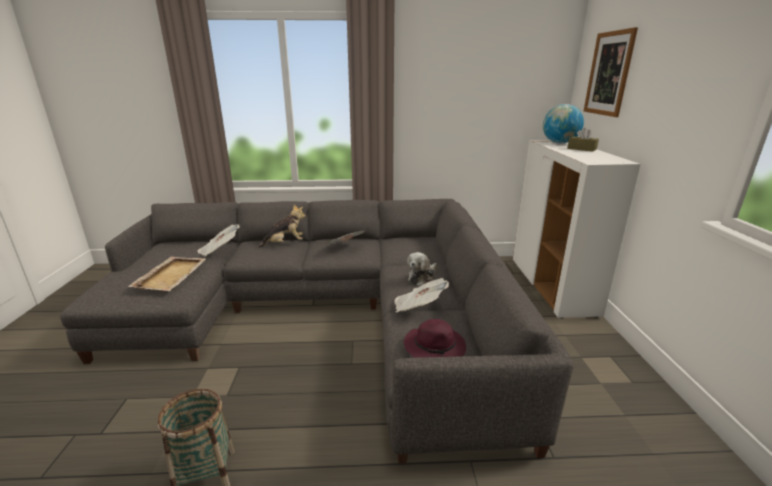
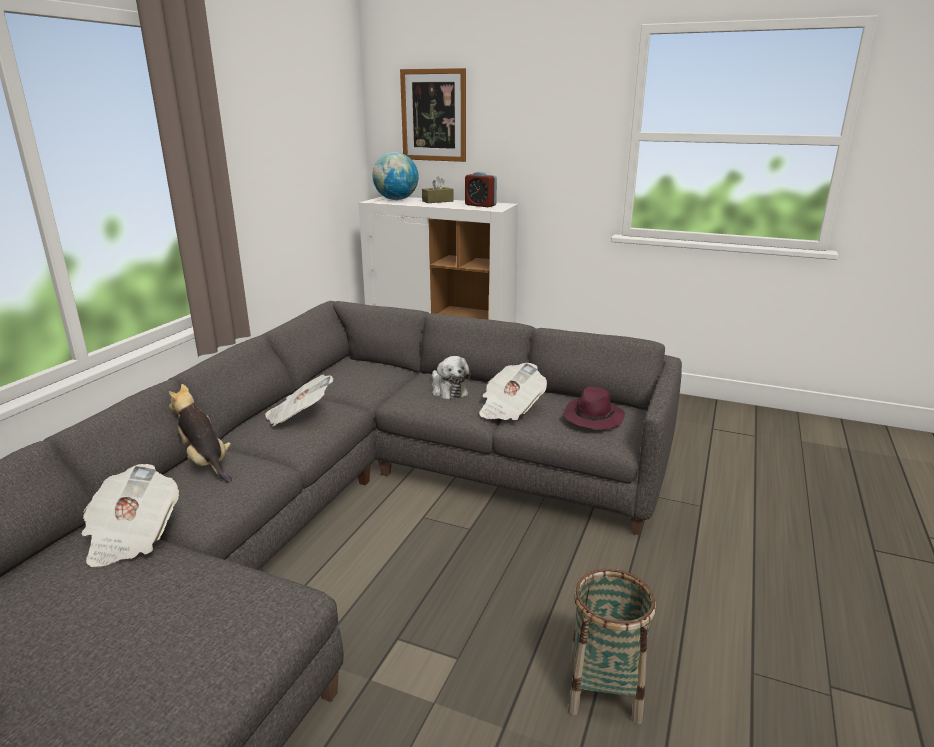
camera: 65 degrees left, 0 degrees up
beige tray [128,256,206,291] -> none
plush toy [258,204,305,248] -> plush toy turned 45 degrees counterclockwise [169,384,232,483]
none -> alarm clock [465,172,497,207]

